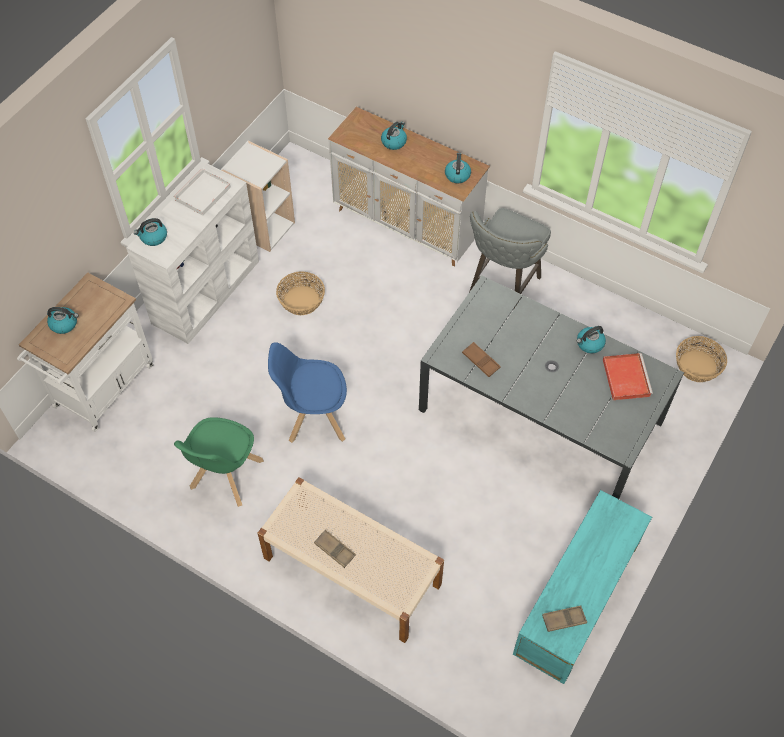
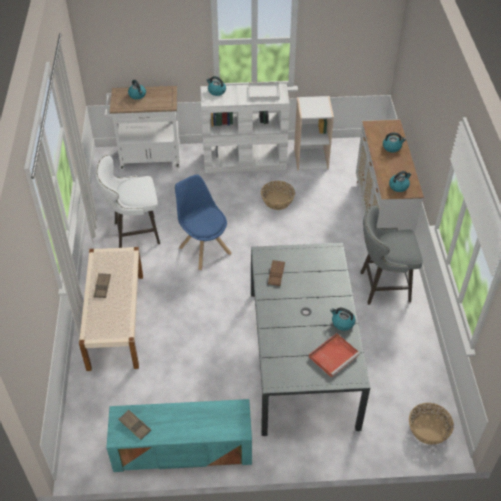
camera: 55 degrees right, 10 degrees down
green chair [174,417,264,507] -> white stool [95,155,160,248]

